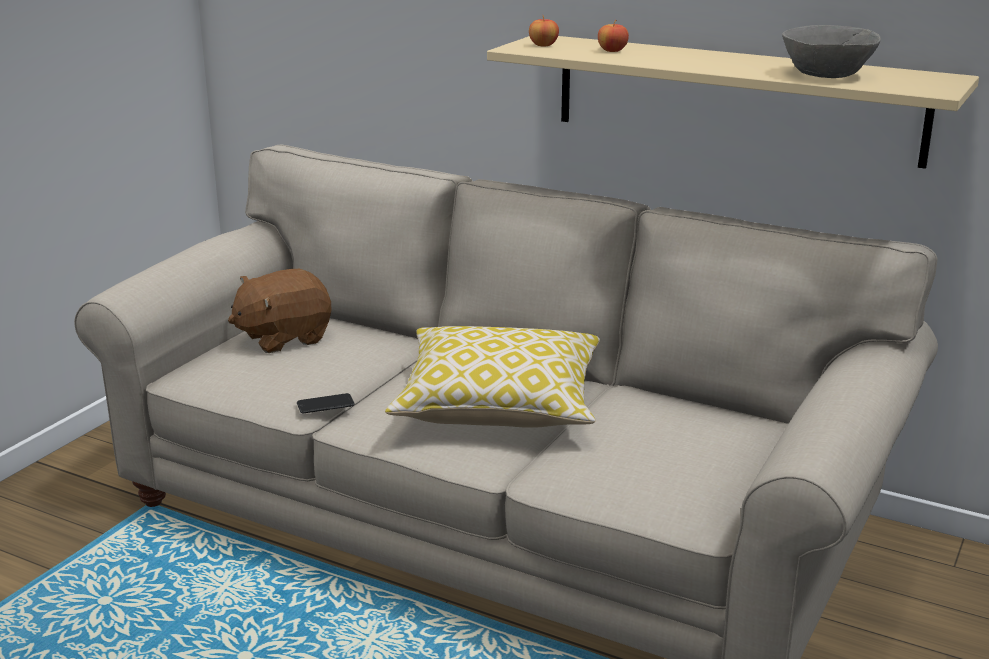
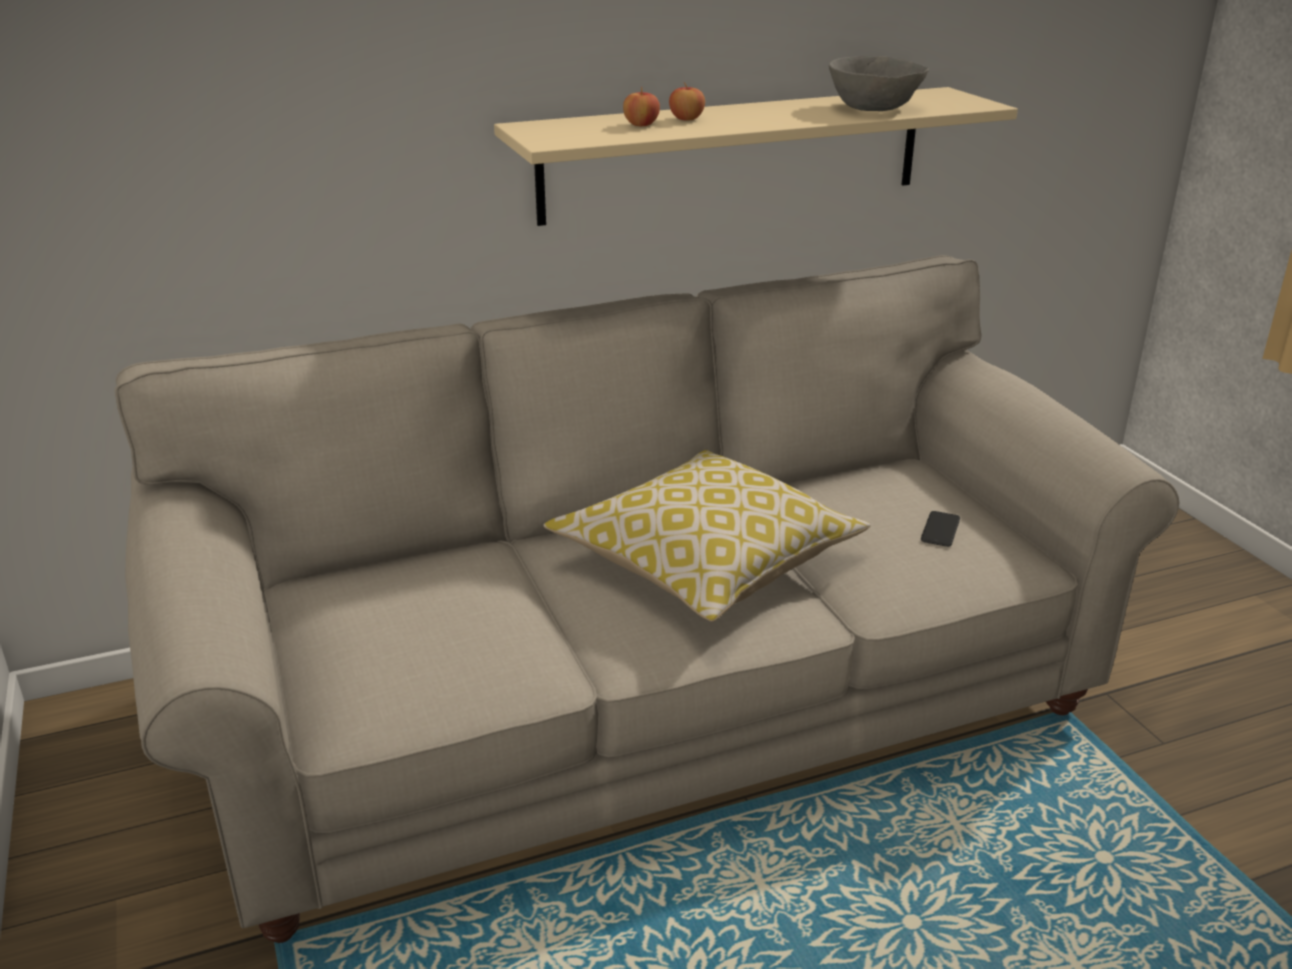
camera: 50 degrees left, 5 degrees up
brown plush toy [228,269,331,353] -> none
phone [297,393,355,413] -> phone moved to [921,511,960,547]
apple [529,15,559,46] -> apple moved to [669,82,705,120]

